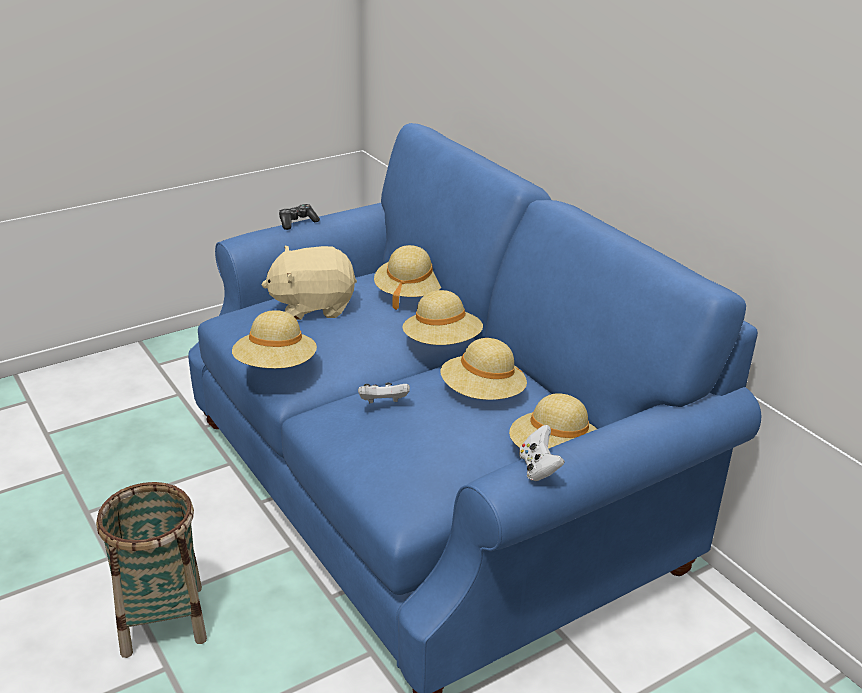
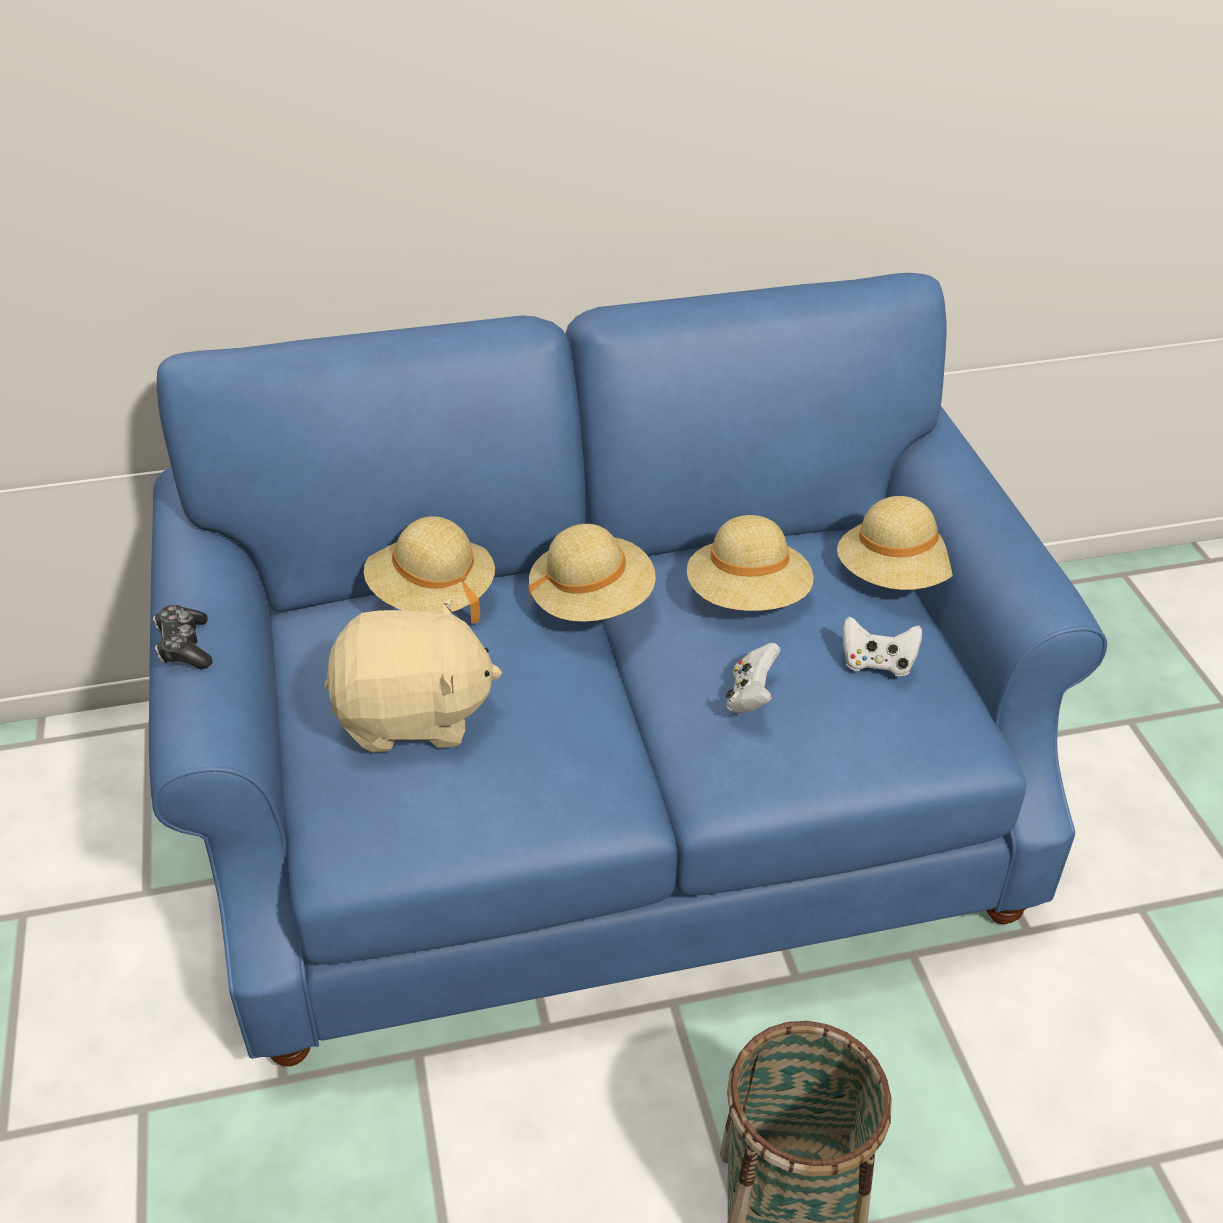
camera: 70 degrees left, 10 degrees up
beige hat [232,310,317,368] -> none
beige plush toy [262,246,357,320] -> beige plush toy turned 105 degrees counterclockwise [325,598,502,752]
white game controller [519,425,565,481] -> white game controller moved to [843,617,922,677]

